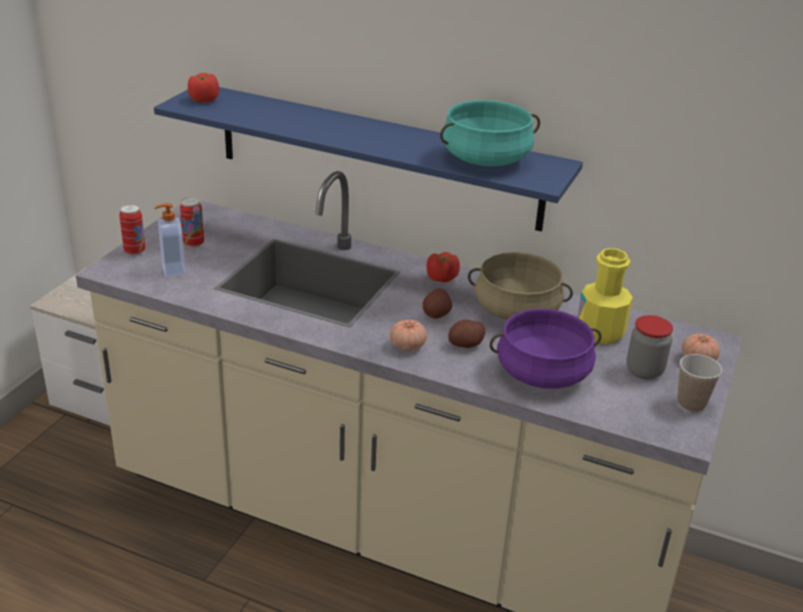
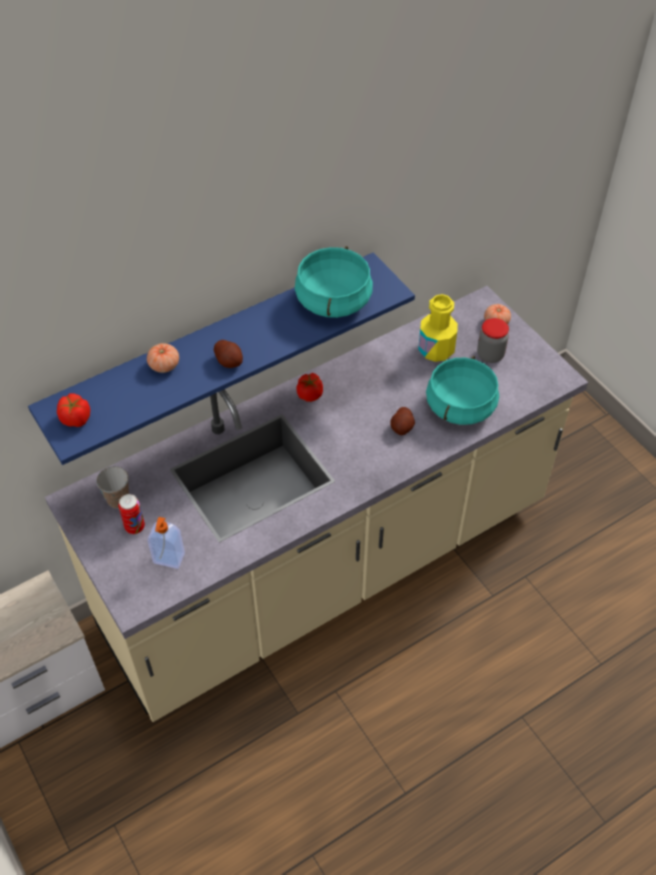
camera: 55 degrees left, 20 degrees up
can [119,204,146,256] -> none
tomato [390,319,427,351] -> tomato moved to [147,343,179,373]
potato [423,288,453,318] -> potato moved to [214,340,243,368]
beige cooking pot [468,252,573,320] -> none
purple cooking pot [489,309,602,389] -> turquoise cooking pot [426,356,499,425]
cup [677,354,722,412] -> cup moved to [96,466,129,509]

